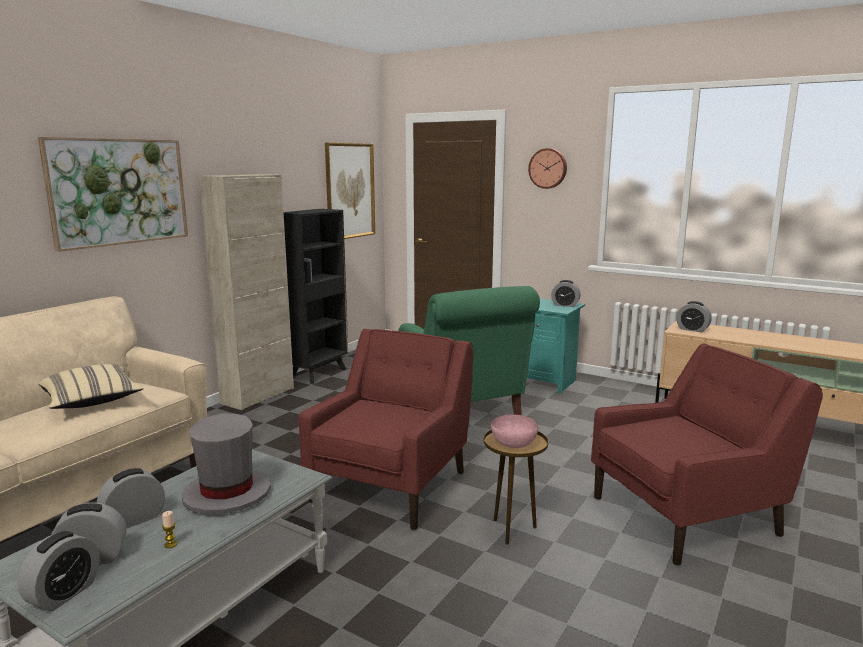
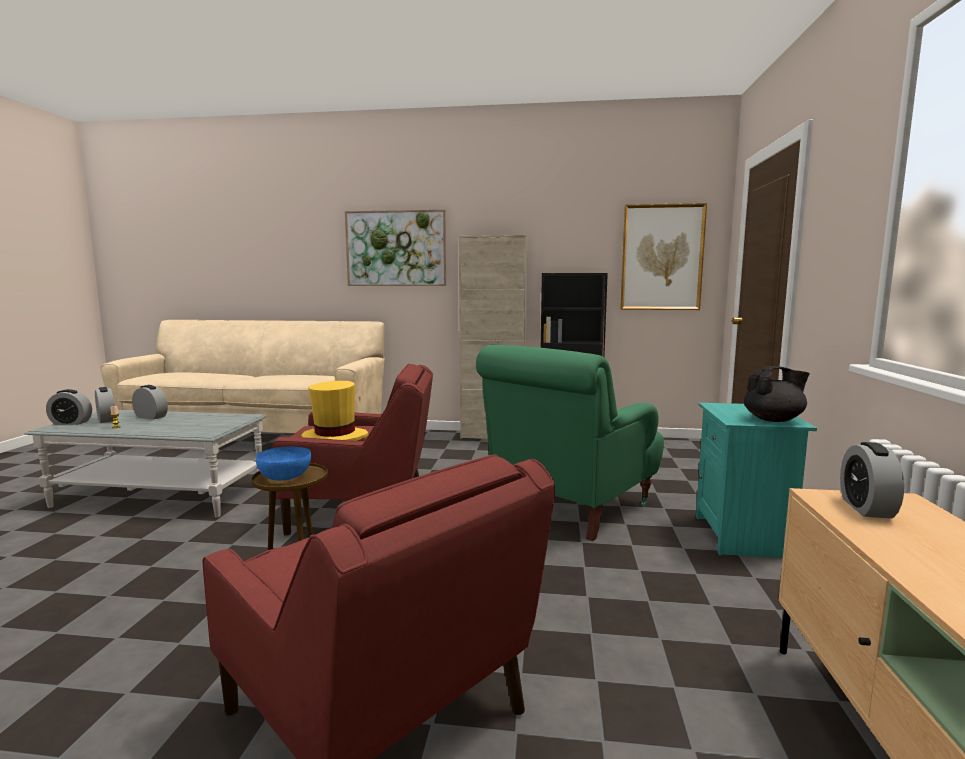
camera: 65 degrees right, 5 degrees down
beige pillow [39,364,143,409] -> none
grey hat [182,413,271,514] -> none
pink bowl [491,415,538,448] -> blue bowl [256,446,311,481]
wall clock [528,148,567,189] -> none
alarm clock [551,280,580,307] -> black teapot [744,366,810,422]
none -> yellow hat [301,381,368,441]

